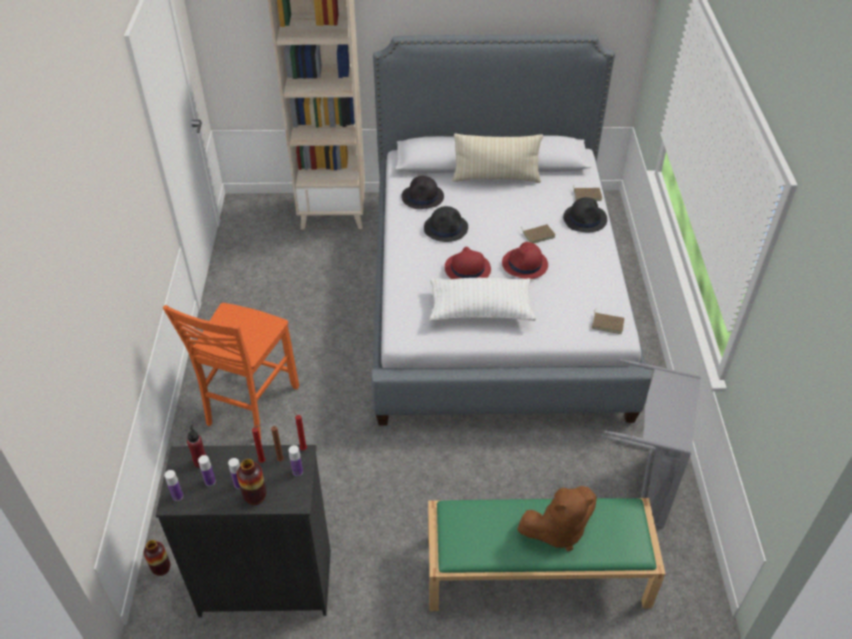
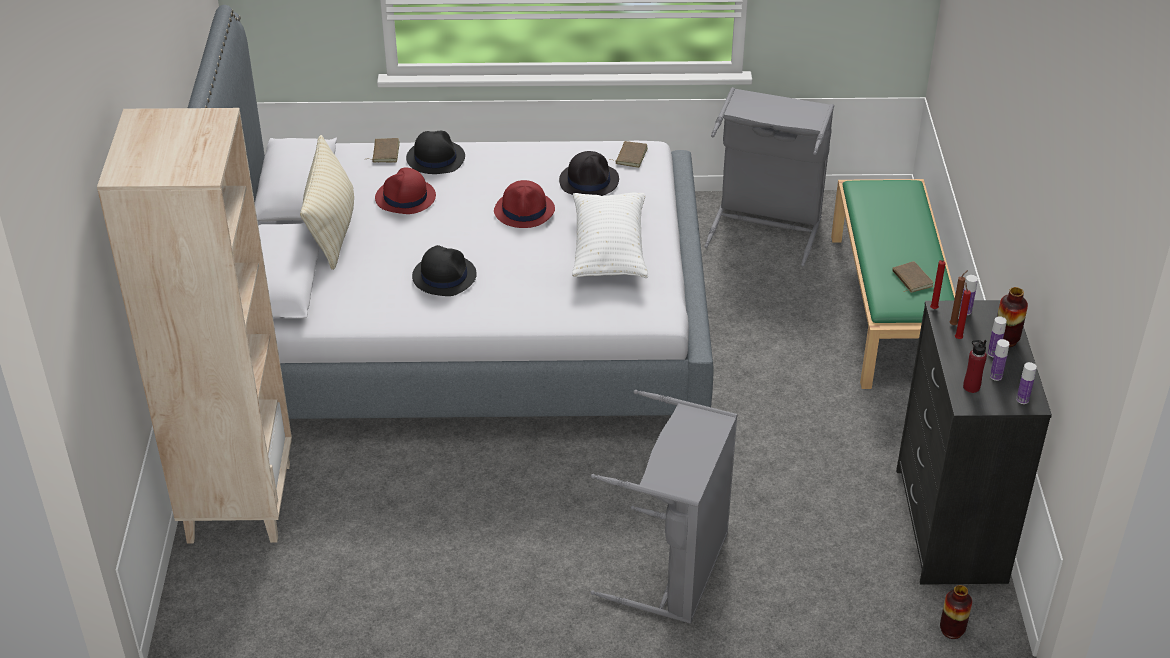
camera: 90 degrees left, 5 degrees down
orange chair [163,303,299,440] -> grey laundry basket [591,390,738,624]
black hat [401,176,444,209] -> black hat moved to [559,151,619,196]
red hat [445,247,491,279] -> red hat moved to [375,167,436,214]
brown plush toy [517,486,597,551] -> none
brown book [521,225,556,243] -> brown book moved to [892,261,934,293]

